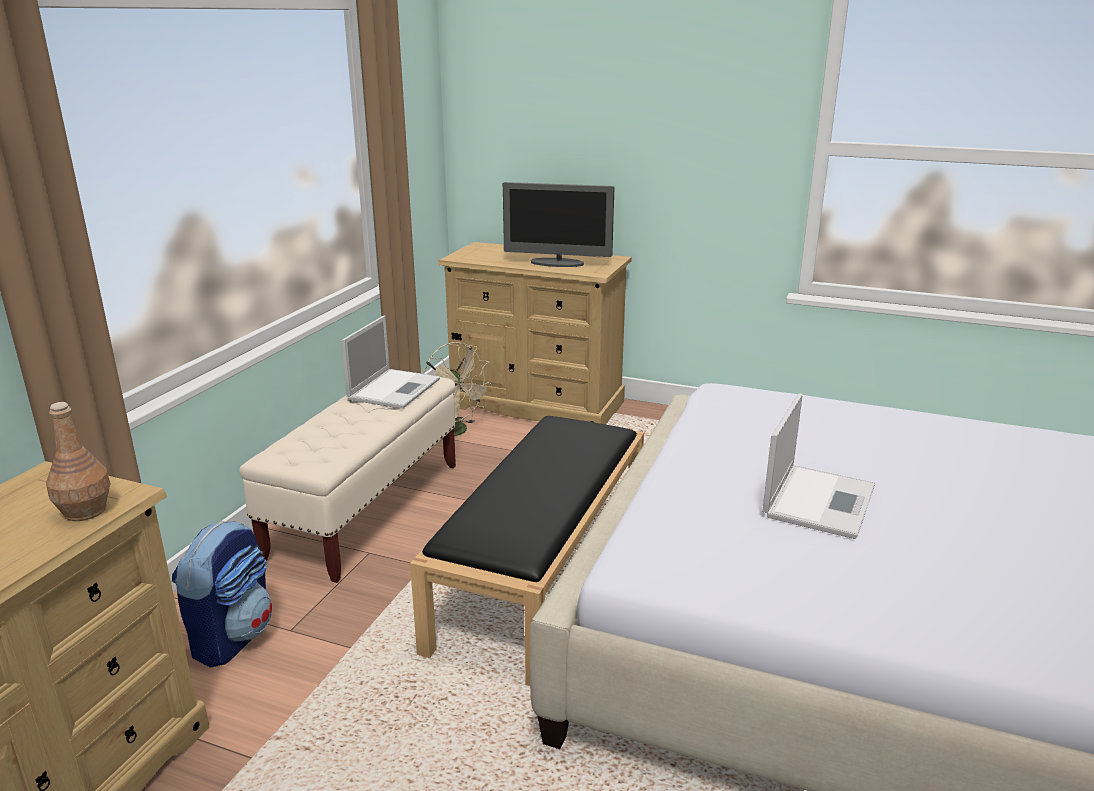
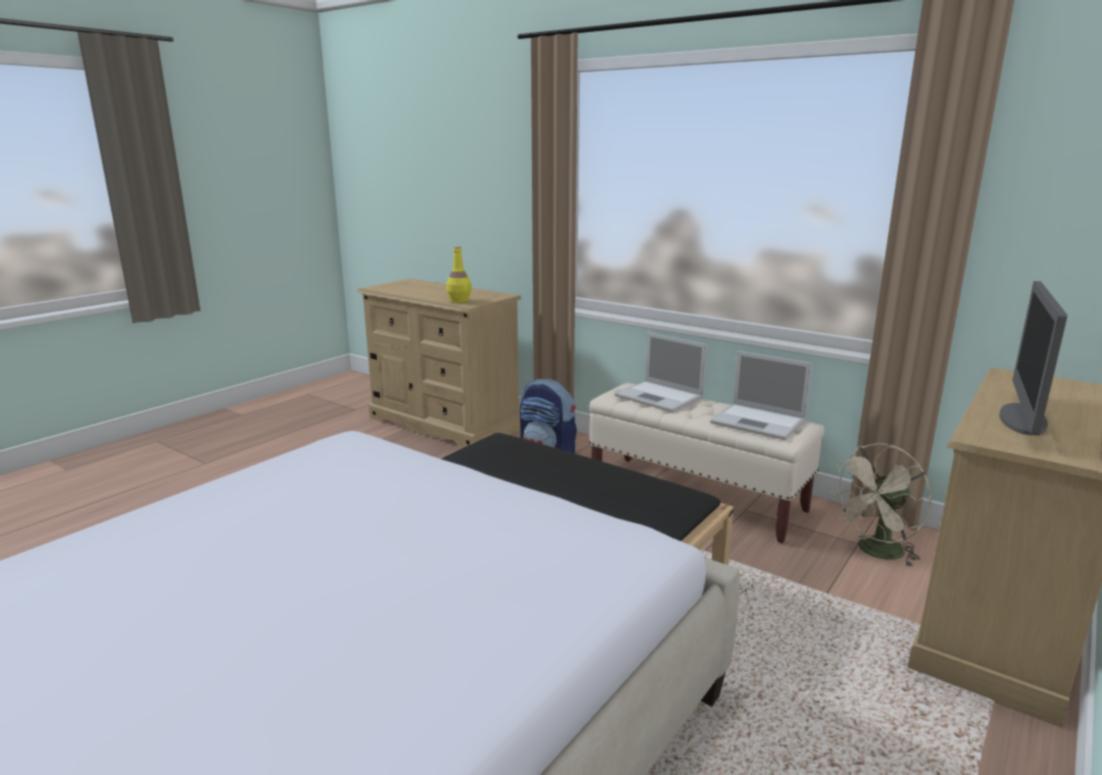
camera: 105 degrees right, 5 degrees down
brown bottle [46,402,111,521] -> yellow bottle [446,246,472,303]
laptop [762,393,875,539] -> laptop moved to [615,332,707,412]

